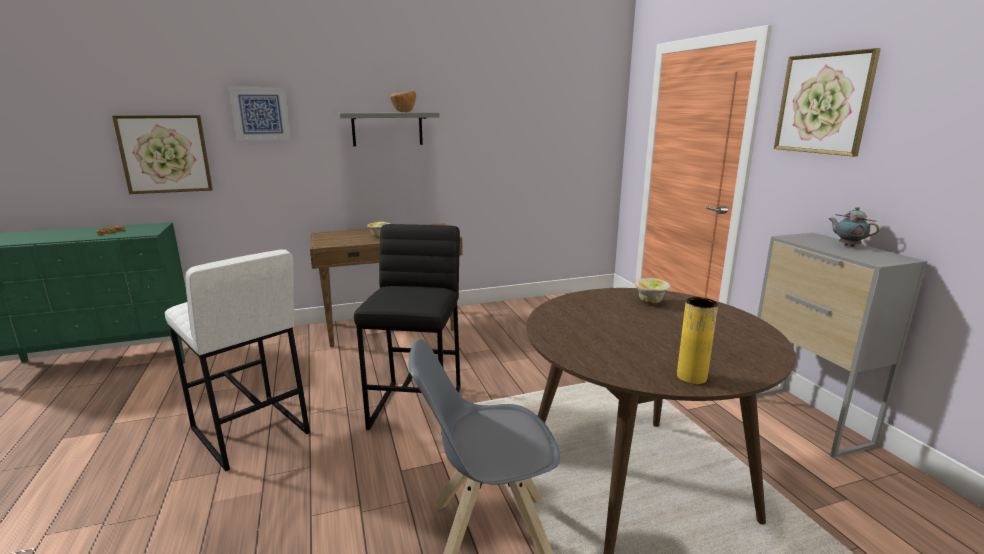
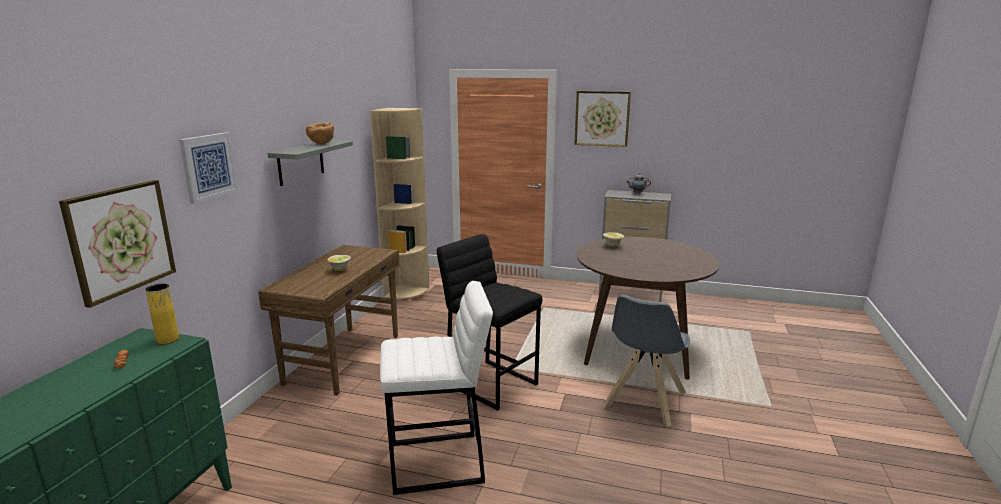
camera: 55 degrees left, 0 degrees up
yellow vase [677,297,718,384] -> yellow vase moved to [145,284,179,344]
none -> beige bookcase [370,108,429,301]

